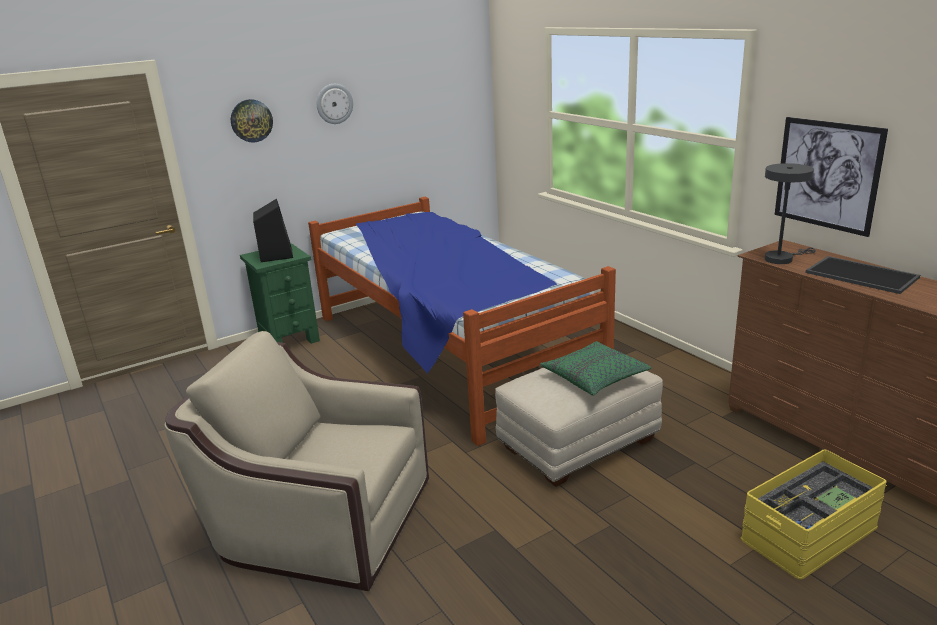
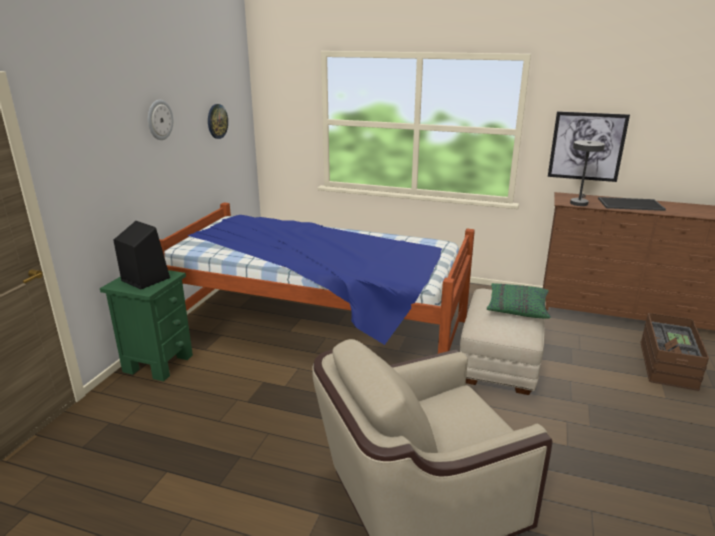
camera: 40 degrees left, 0 degrees up
wall clock [231,99,273,143] -> wall clock moved to [208,104,228,139]
yellow storage box [741,449,887,580] -> brown storage box [640,313,709,391]

